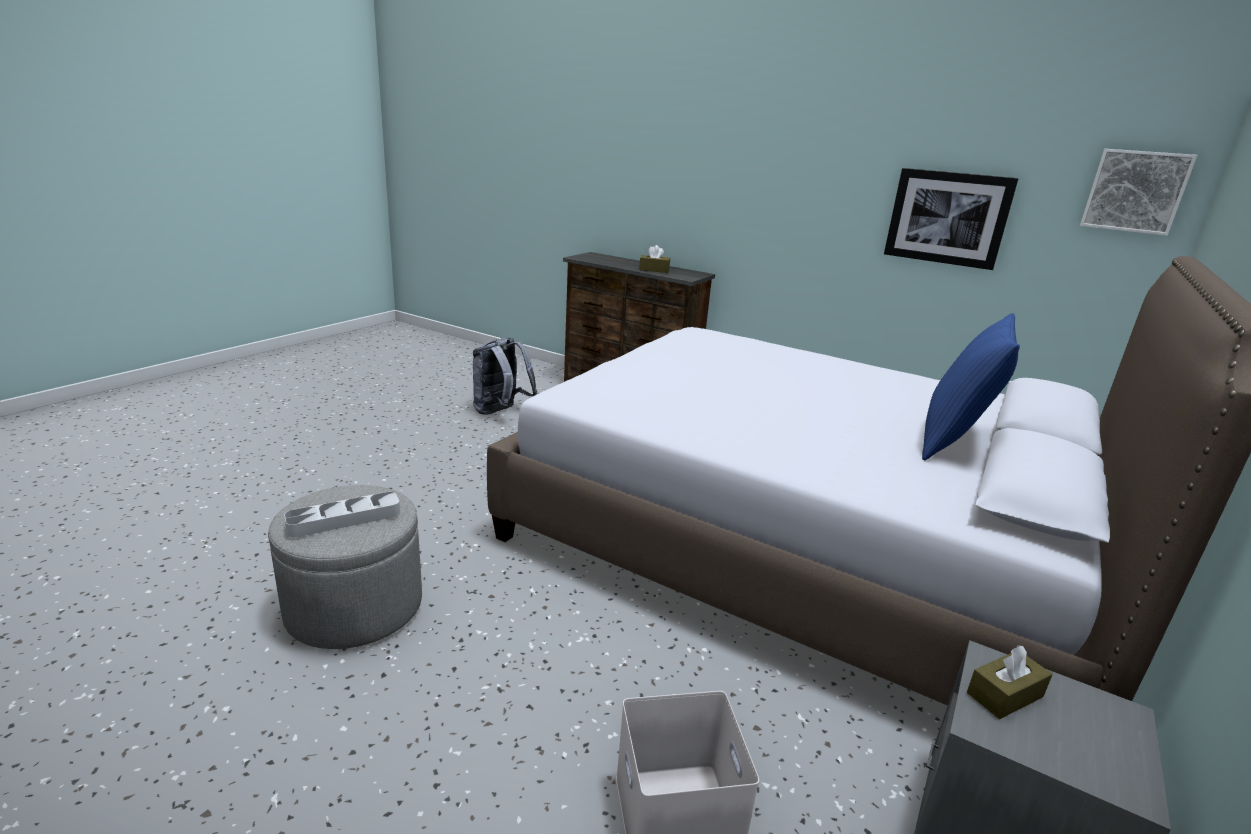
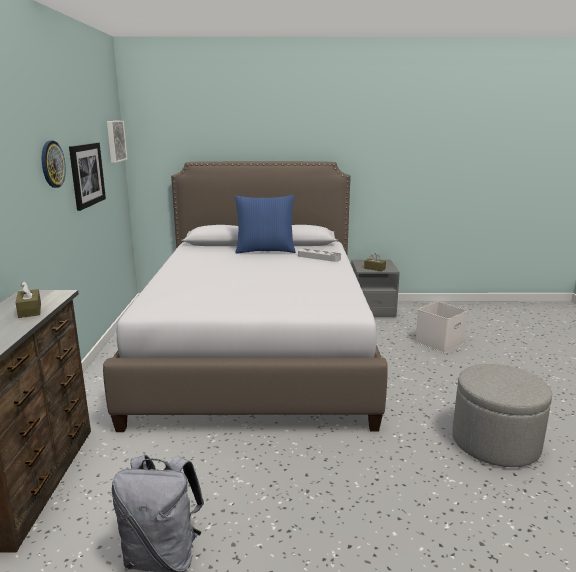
camera: 120 degrees left, 5 degrees down
grey tray [284,492,400,537] -> grey tray moved to [298,248,341,262]
none -> wall clock [42,141,66,188]

